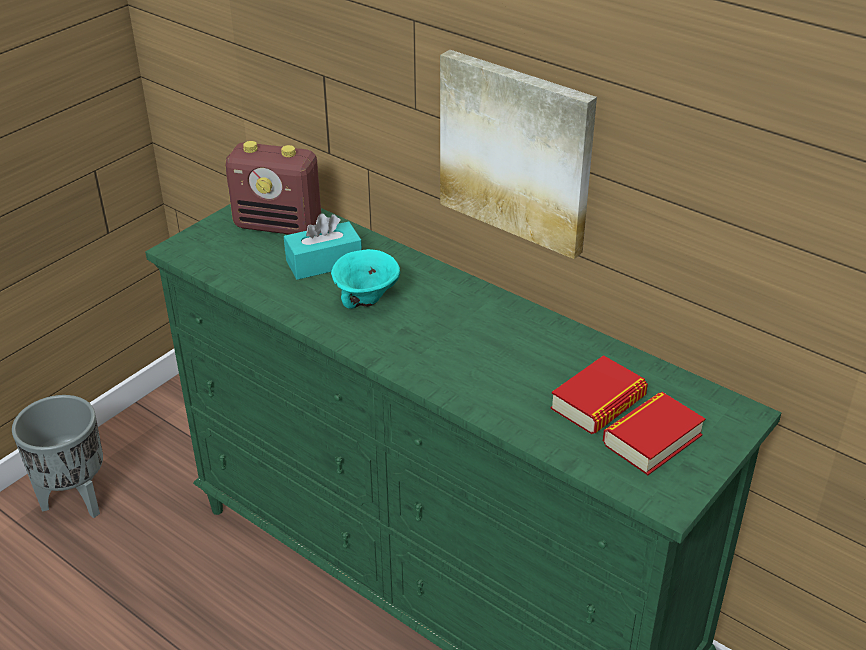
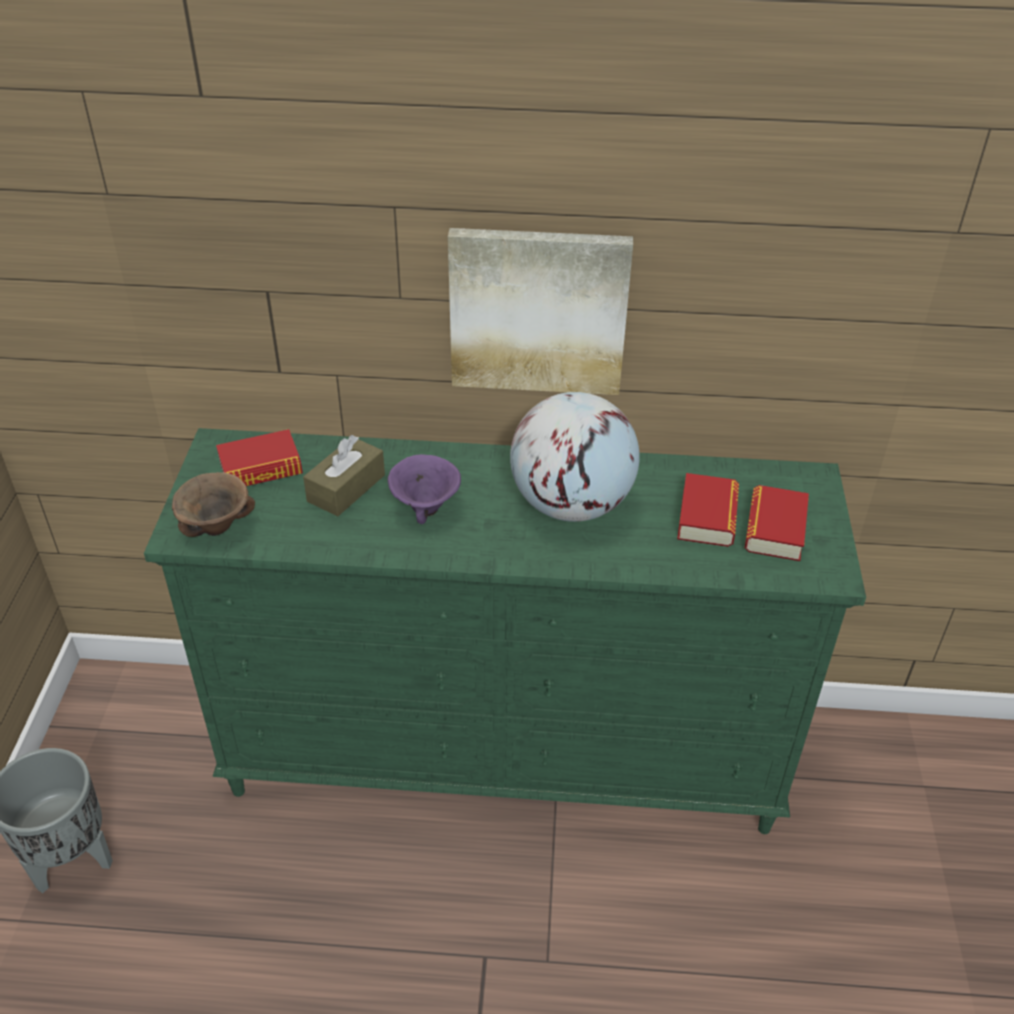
camera: 35 degrees left, 5 degrees up
radio [225,141,321,234] -> book [216,429,303,486]
turquoise tissue box [284,213,362,280] -> brown tissue box [303,435,385,516]
turquoise bowl [331,249,400,309] -> purple bowl [388,454,461,524]
none -> brown bowl [172,472,255,537]
none -> globe [510,392,640,522]

